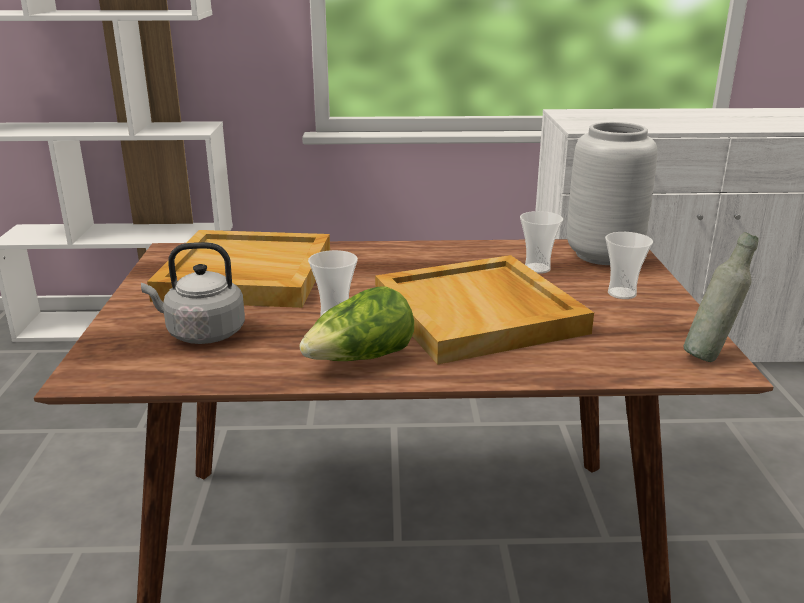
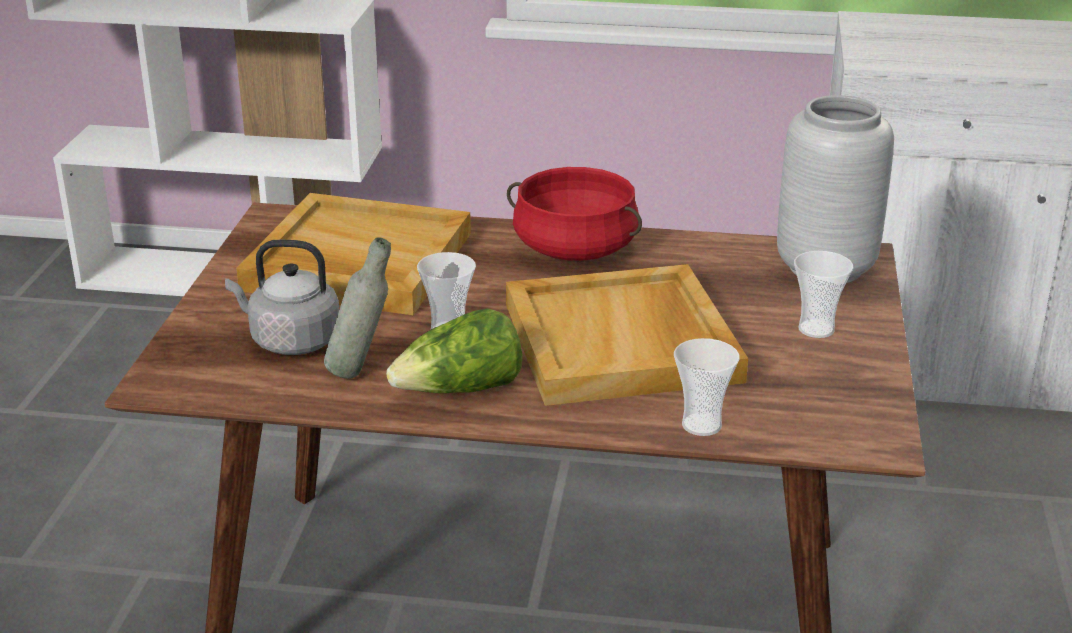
camera: 10 degrees right, 5 degrees up
cup [520,211,563,274] -> cup moved to [674,338,740,436]
grey bottle [683,232,759,362] -> grey bottle moved to [324,237,391,379]
none -> red cooking pot [507,167,642,261]

